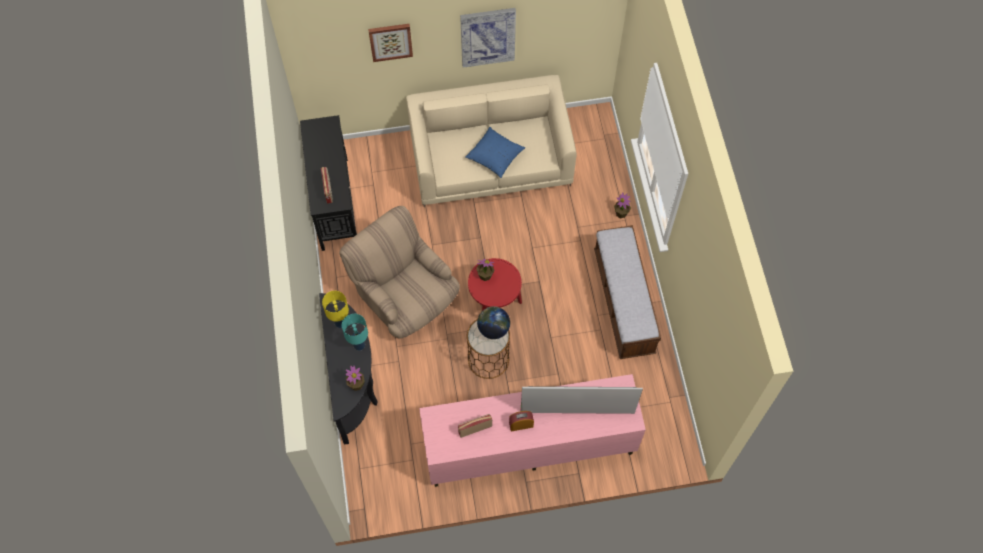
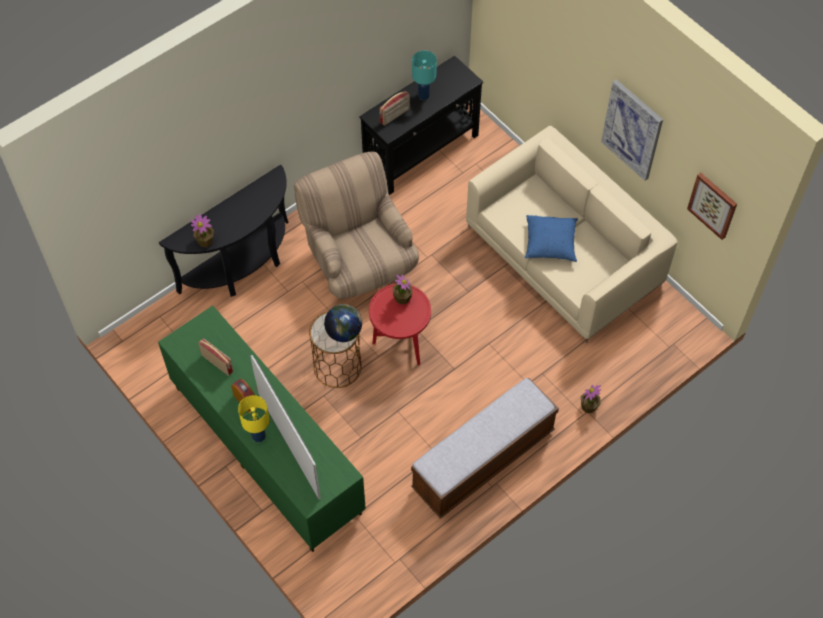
camera: 60 degrees right, 5 degrees down
yellow table lamp [322,291,349,328] -> yellow table lamp moved to [238,395,270,442]
beige armchair [339,206,460,339] -> beige armchair turned 45 degrees counterclockwise [294,152,419,299]
turquoise table lamp [342,314,368,351] -> turquoise table lamp moved to [412,50,437,100]
picture [368,24,413,62] -> picture moved to [687,173,737,240]
pink tv stand [419,374,646,487] -> green tv stand [158,306,366,552]

